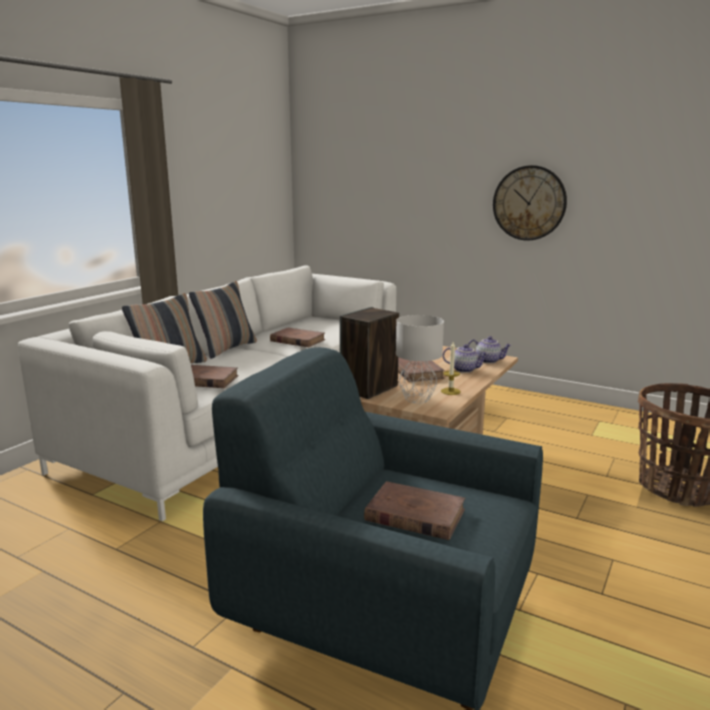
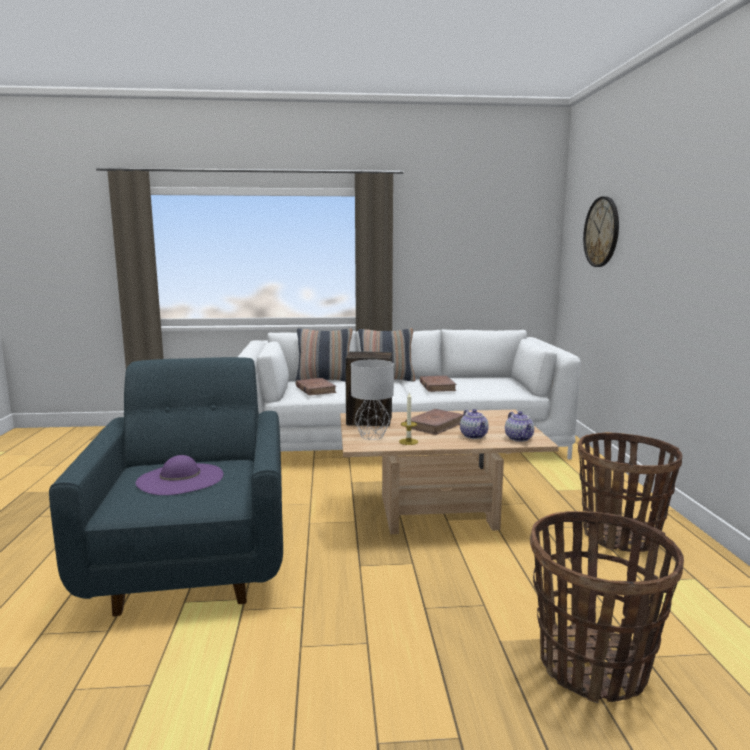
camera: 55 degrees right, 5 degrees down
brown book [364,481,465,540] -> purple hat [135,455,223,495]
wall clock [493,165,567,240] -> wall clock moved to [583,196,619,267]
none -> basket [578,432,682,552]

